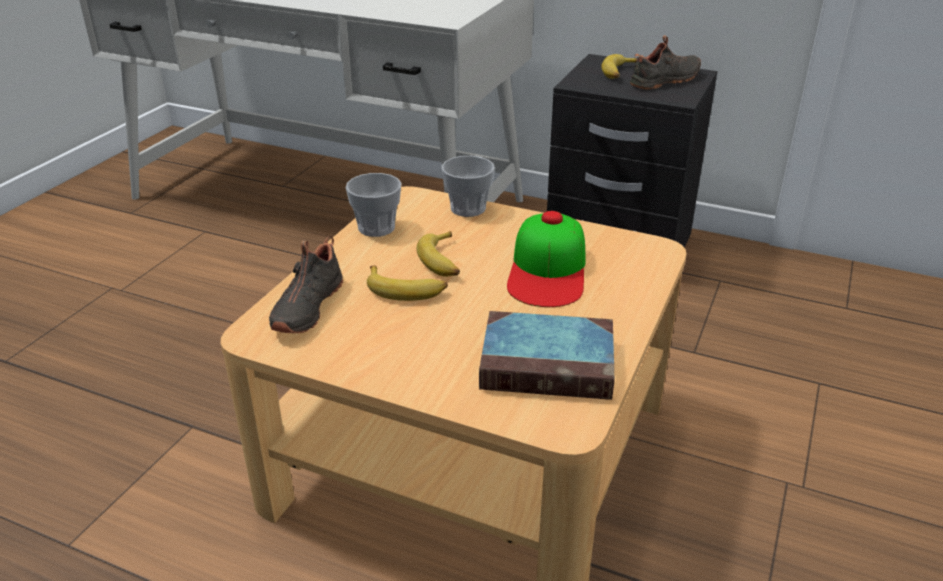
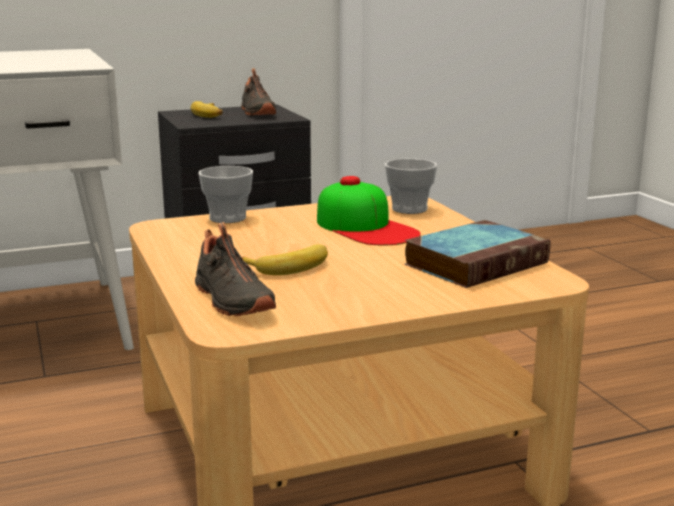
camera: 45 degrees left, 15 degrees down
cup [346,173,402,237] -> cup moved to [385,159,437,214]
banana [416,231,460,277] -> none
black shoe [630,35,701,89] -> black shoe turned 150 degrees clockwise [241,68,276,115]

